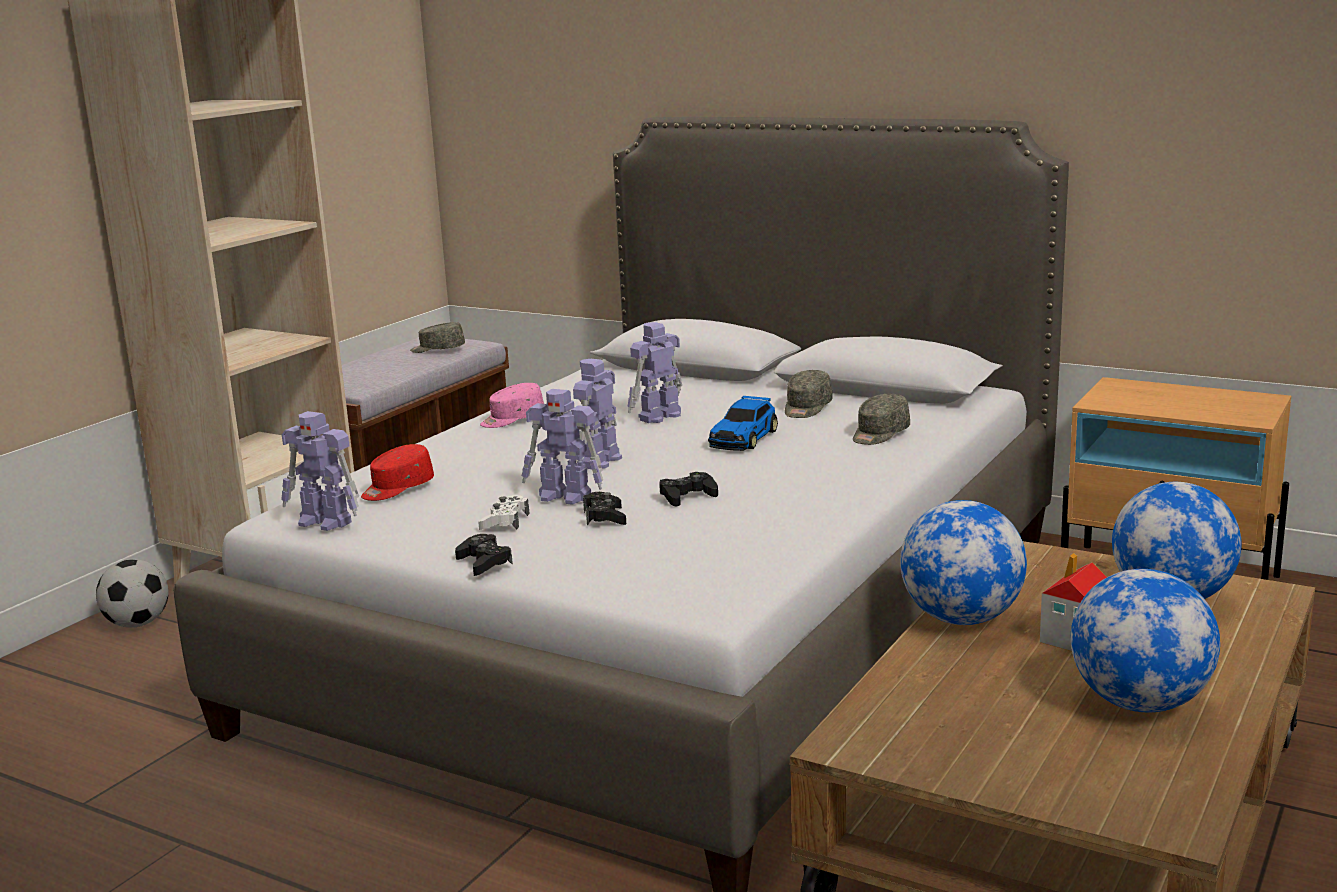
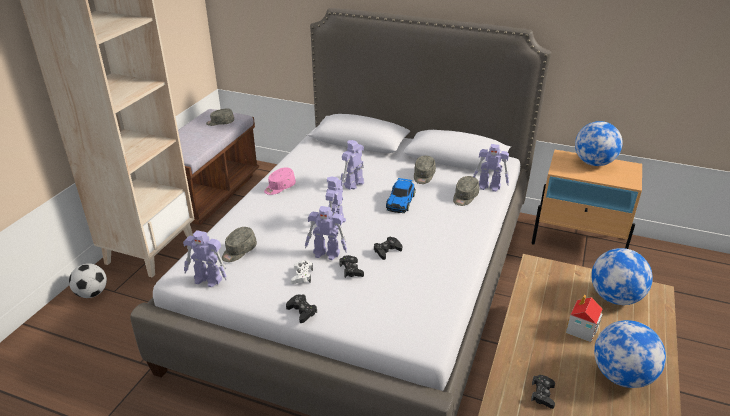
camera: 10 degrees left, 15 degrees up
red cap [361,444,434,501] -> grey cap [222,227,257,262]
globe [900,500,1027,625] -> globe moved to [575,121,623,166]
none -> toy robot [473,144,509,192]
none -> black game controller [531,375,555,409]

